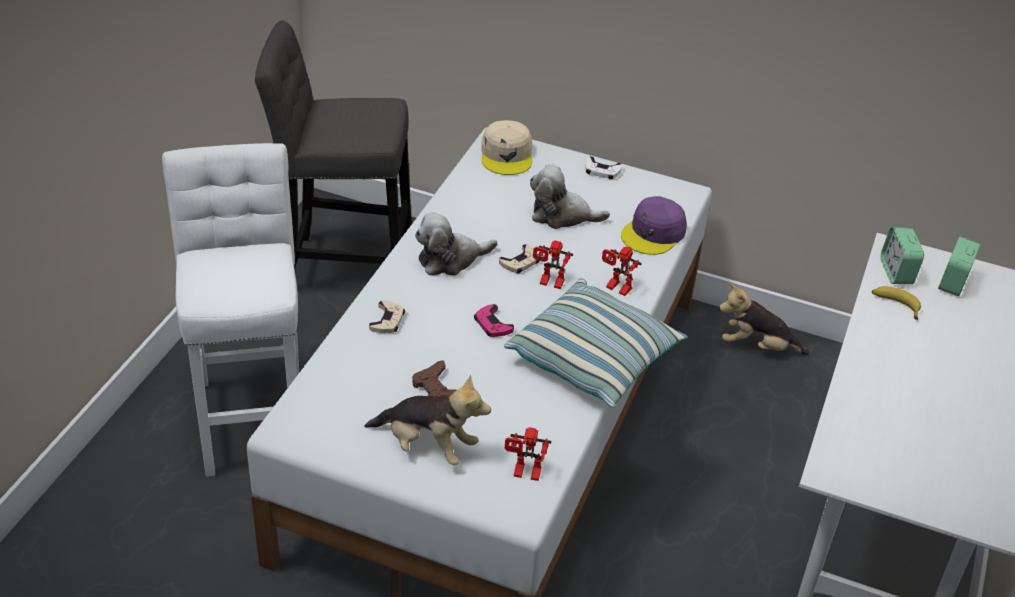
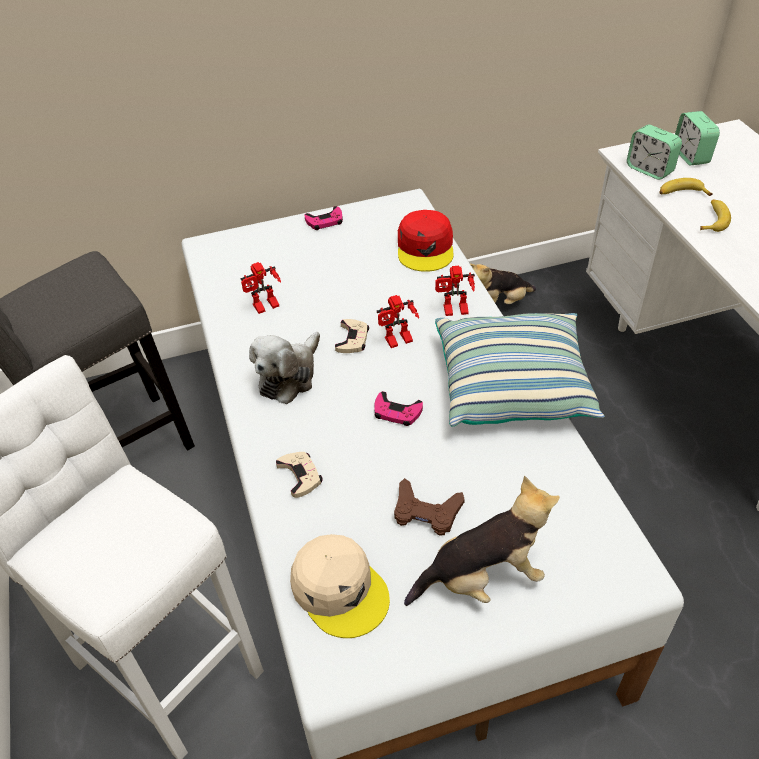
camera: 35 degrees left, 5 degrees up
beige cap [482,120,532,175] -> beige cap moved to [290,534,390,638]
toy robot [505,427,551,481] -> toy robot moved to [240,262,281,314]
plush toy [530,164,610,229] -> none
white game controller [586,156,622,179] -> pink game controller [305,206,343,230]
purple cap [621,196,687,255] -> red cap [398,210,454,272]
none -> banana [700,199,731,232]

